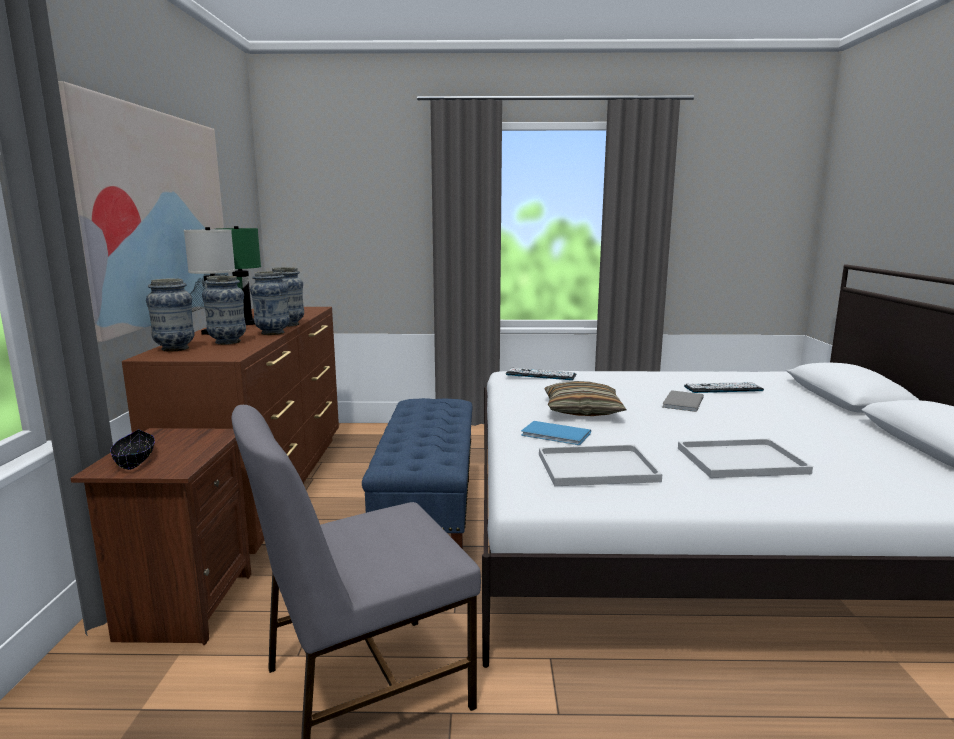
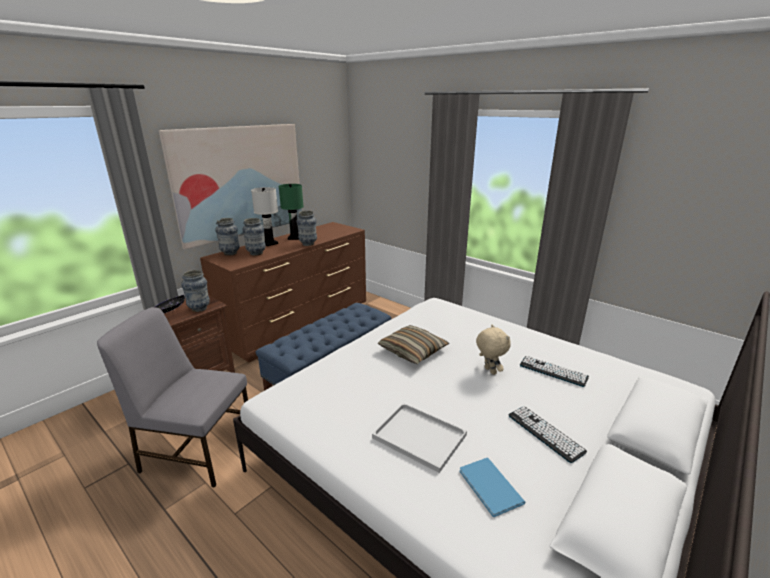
camera: 40 degrees right, 10 degrees up
vase [250,271,290,335] -> vase moved to [181,270,210,312]
keyboard [506,368,576,380] -> keyboard moved to [509,407,587,463]
blue book [521,421,591,445] -> blue book moved to [459,458,525,517]
white tray [539,445,662,486] -> none
grey book [662,390,704,412] -> beige plush toy [476,325,511,375]

